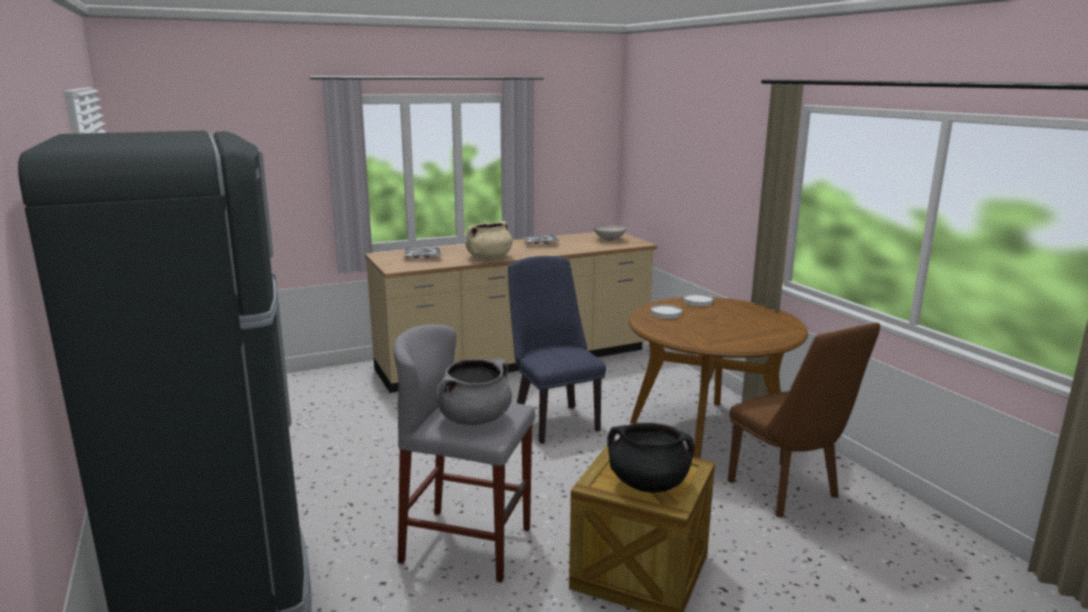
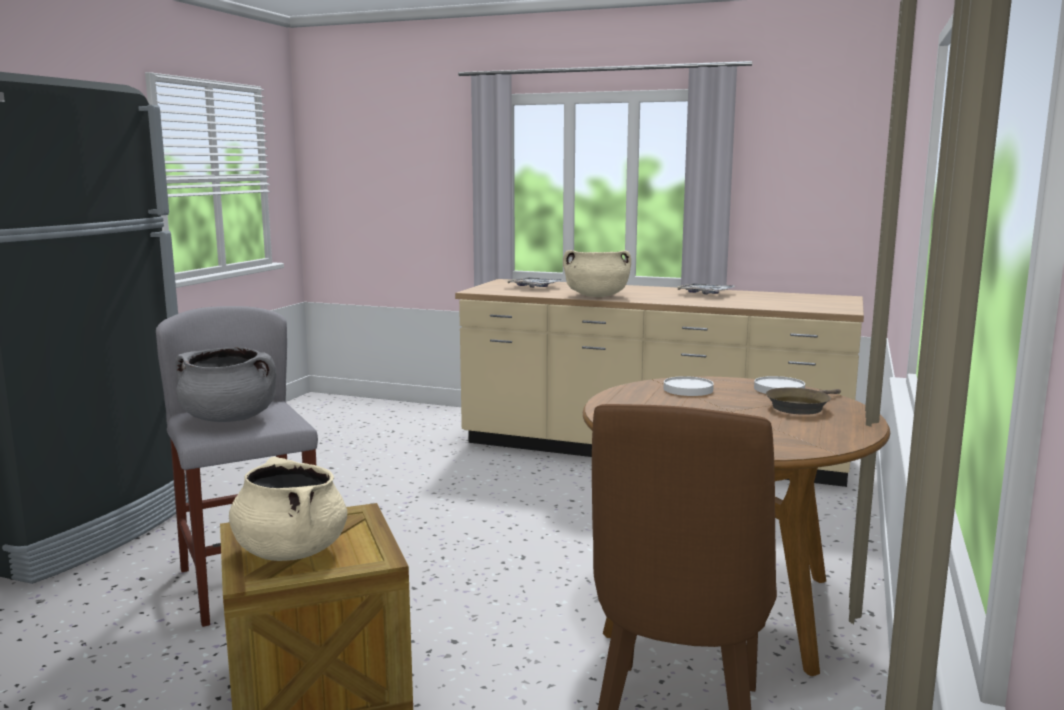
camera: 45 degrees right, 5 degrees down
blue chair [508,256,606,444] -> none
white bowl [593,225,627,241] -> none
black cooking pot [607,423,694,492] -> beige cooking pot [229,457,347,561]
none -> brown frying pan [766,387,841,415]

